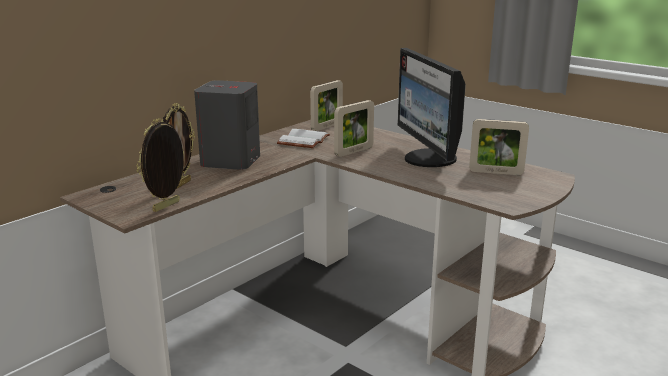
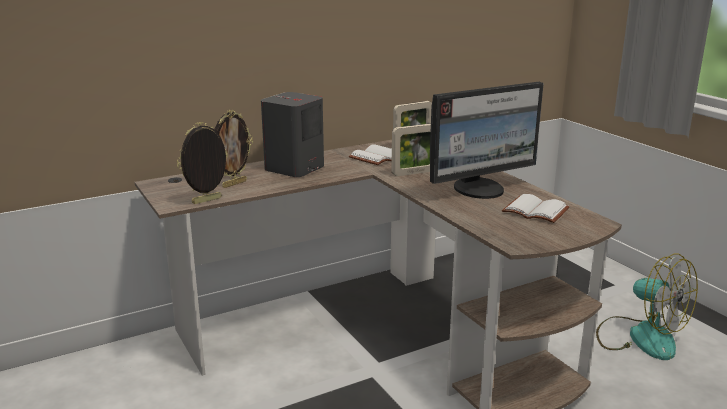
camera: 20 degrees right, 0 degrees up
monitor [398,48,466,167] -> monitor turned 120 degrees counterclockwise [430,82,544,199]
picture frame [469,119,529,175] -> white book [502,194,570,223]
none -> fan [596,254,698,360]

